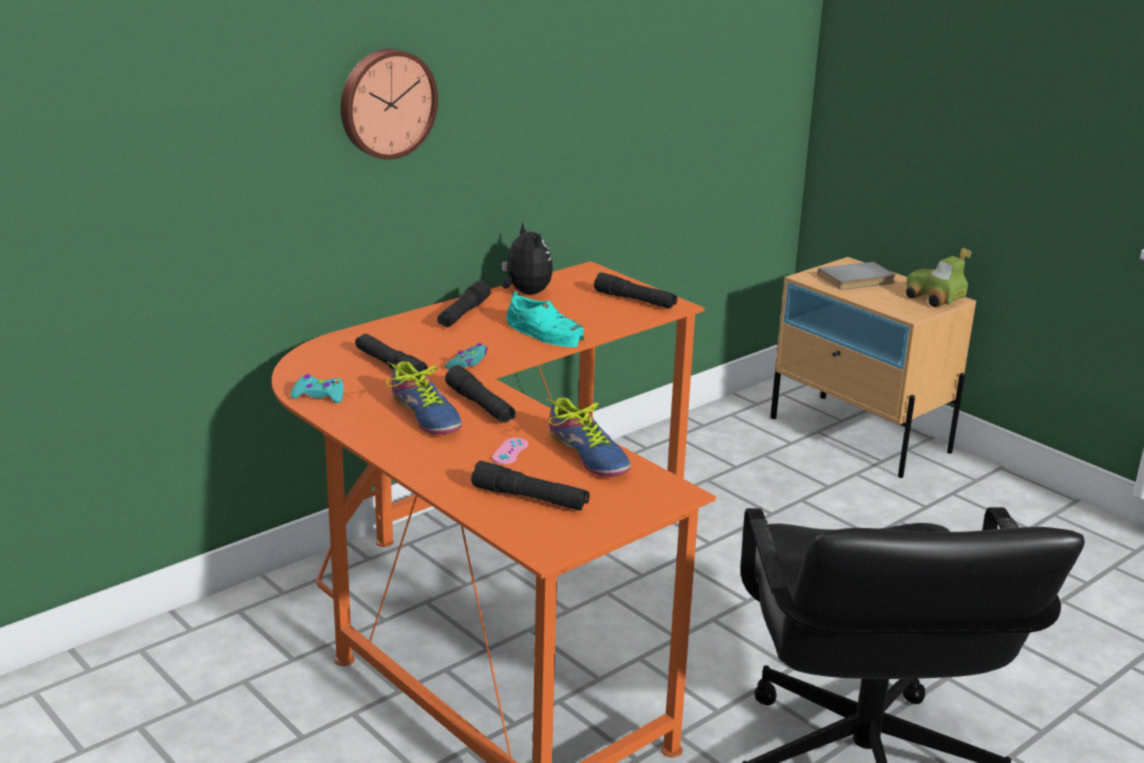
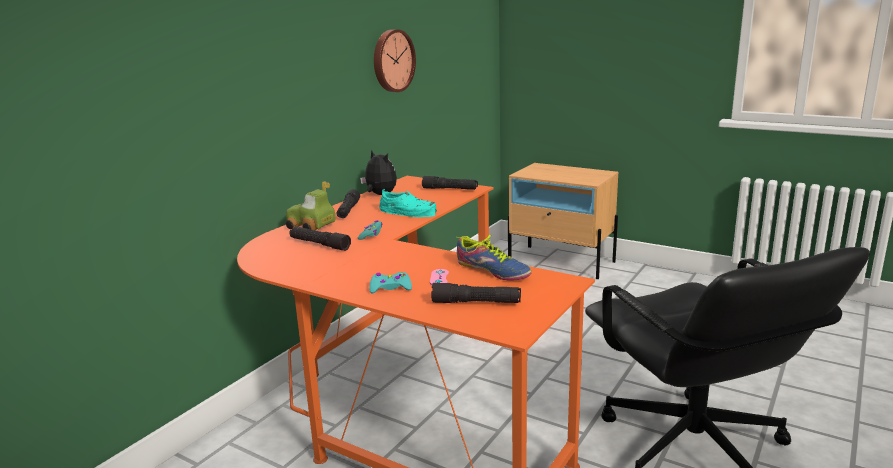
camera: 15 degrees left, 5 degrees down
turquoise game controller [290,374,344,403] -> turquoise game controller moved to [369,272,412,293]
wall clock [341,49,438,160] -> wall clock moved to [374,29,416,92]
shoe [386,361,462,435] -> none
black flashlight [445,365,516,423] -> none
grey book [818,262,896,290] -> none
toy car [906,248,972,307] -> toy car moved to [286,181,335,230]

